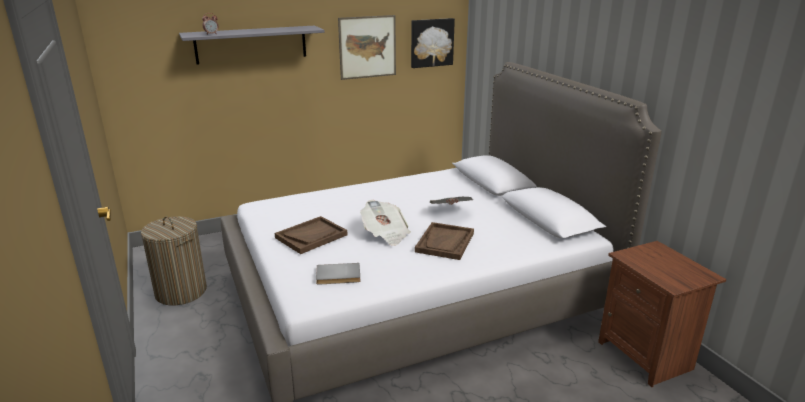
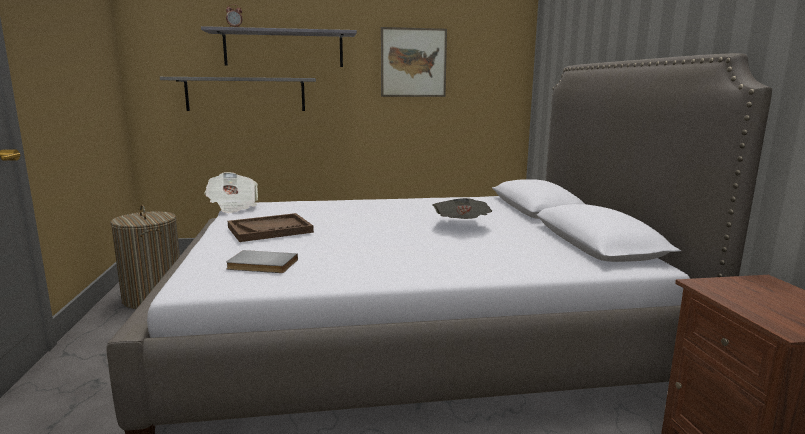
camera: 15 degrees right, 10 degrees down
newspaper [360,200,411,246] -> newspaper moved to [204,172,258,213]
picture [411,18,455,68] -> none
brown tray [415,222,474,260] -> none
none -> grey shelf [160,77,316,111]

